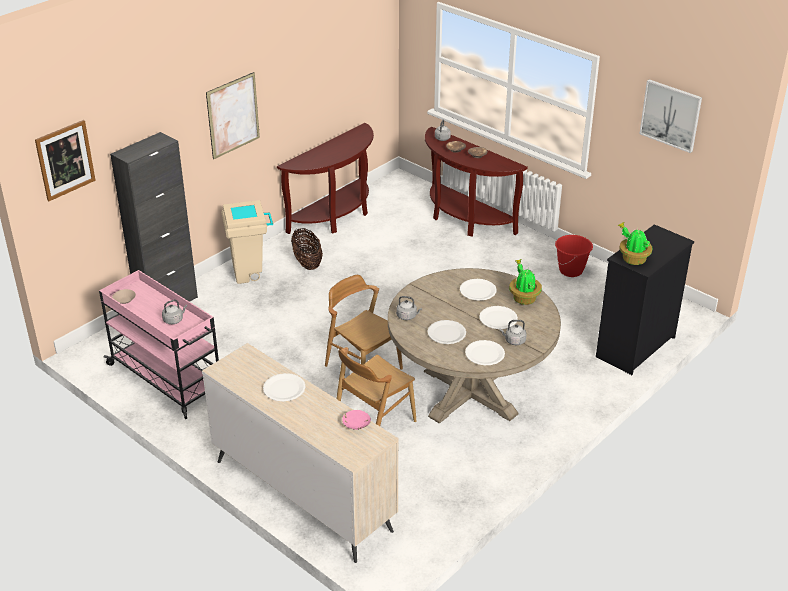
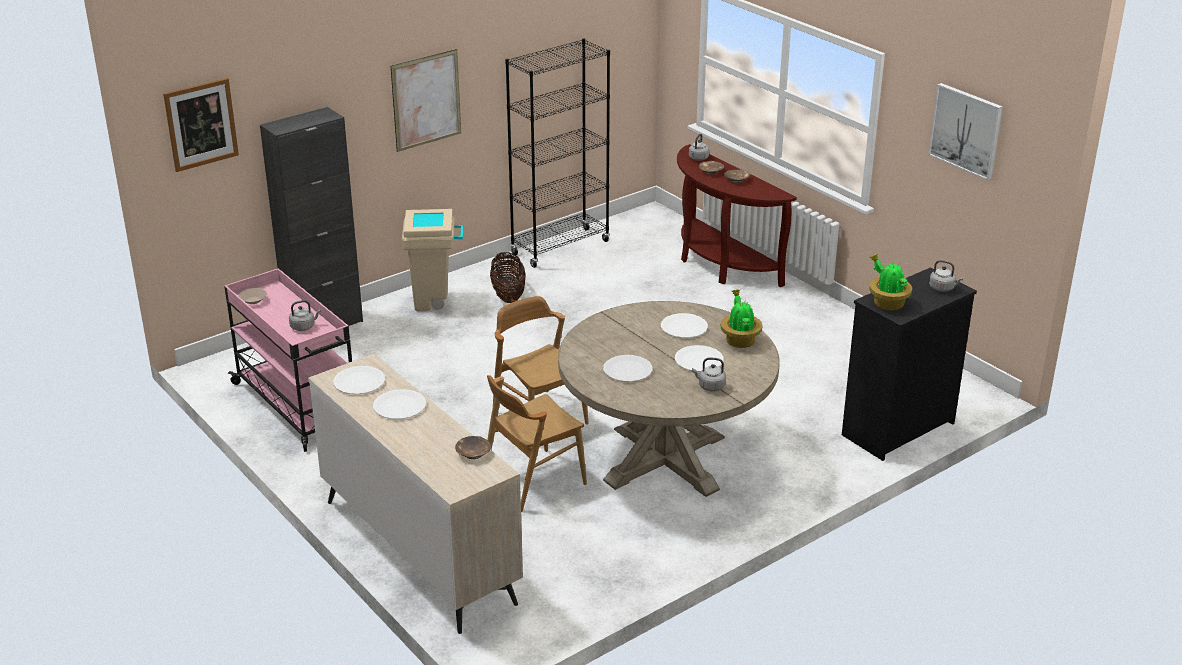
camera: 10 degrees right, 5 degrees down
brown console table [277,123,374,234] -> black bookcase [505,38,610,268]
pink bowl [342,410,371,430] -> brown bowl [455,436,491,459]
grey kettle [396,296,422,320] -> grey kettle moved to [929,260,963,292]
white plate [465,340,505,365] -> white plate moved to [333,366,385,394]
red bucket [555,235,593,277] -> none

